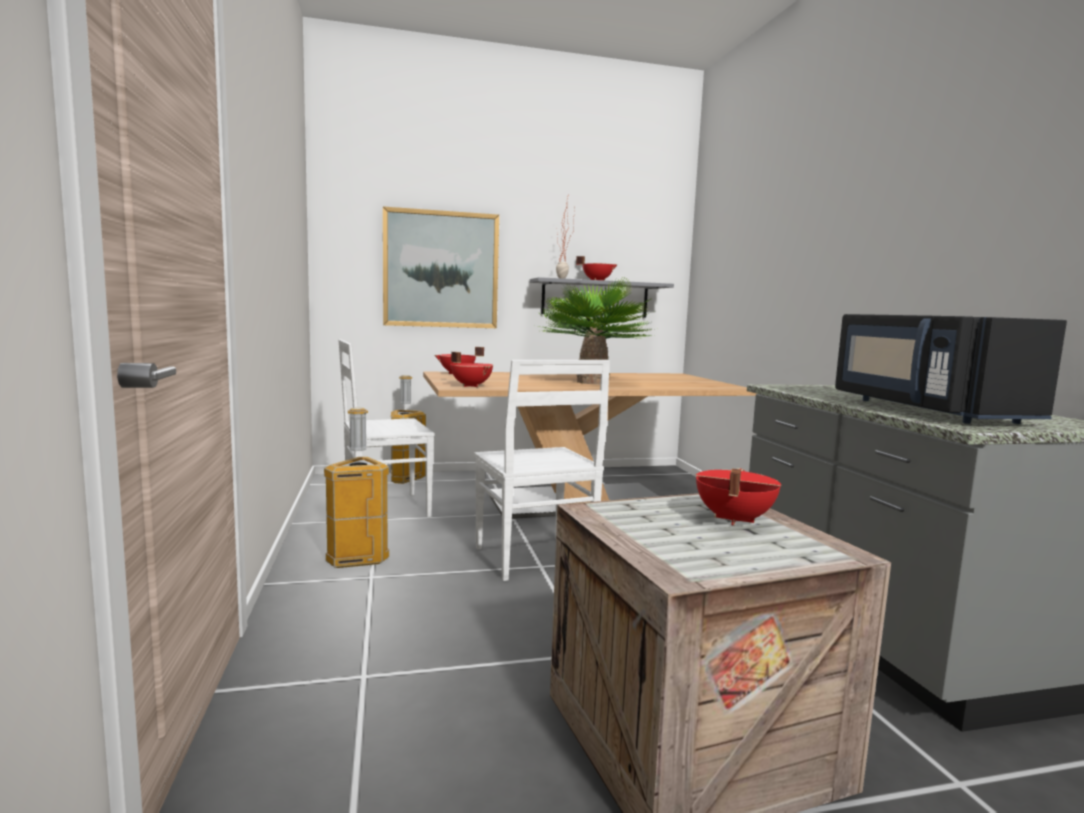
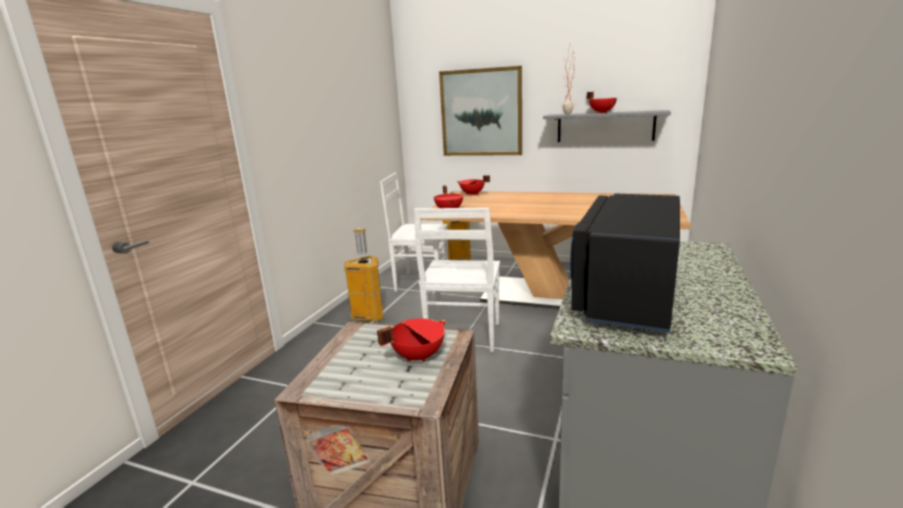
camera: 35 degrees right, 10 degrees up
potted plant [533,277,658,384] -> none

